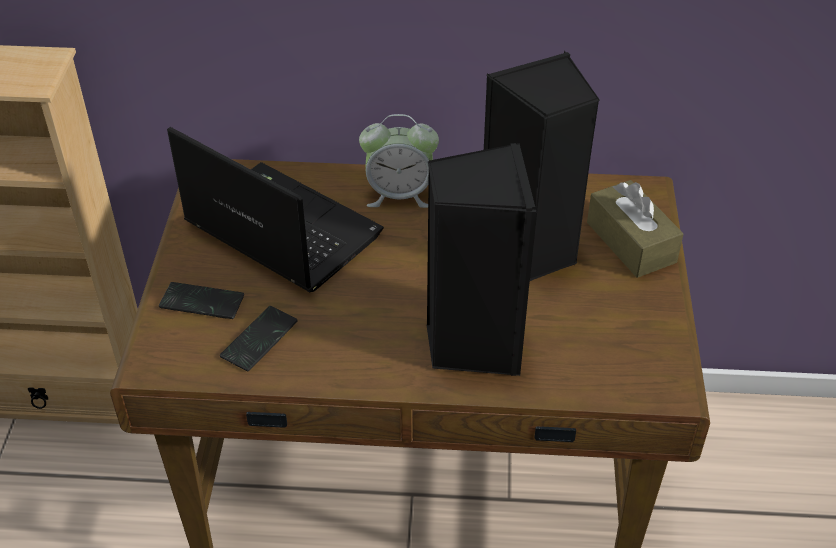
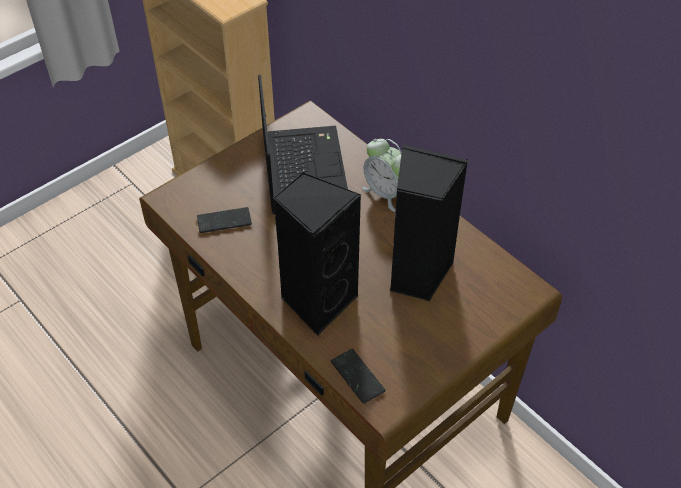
camera: 45 degrees right, 5 degrees up
phone [159,282,244,319] -> phone moved to [331,349,385,404]
brown tissue box [587,180,684,278] -> none

